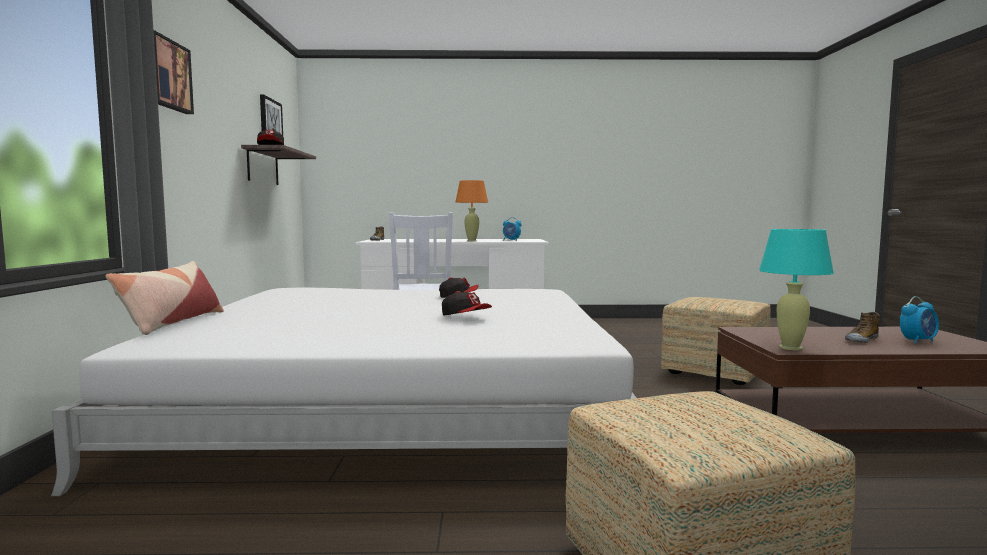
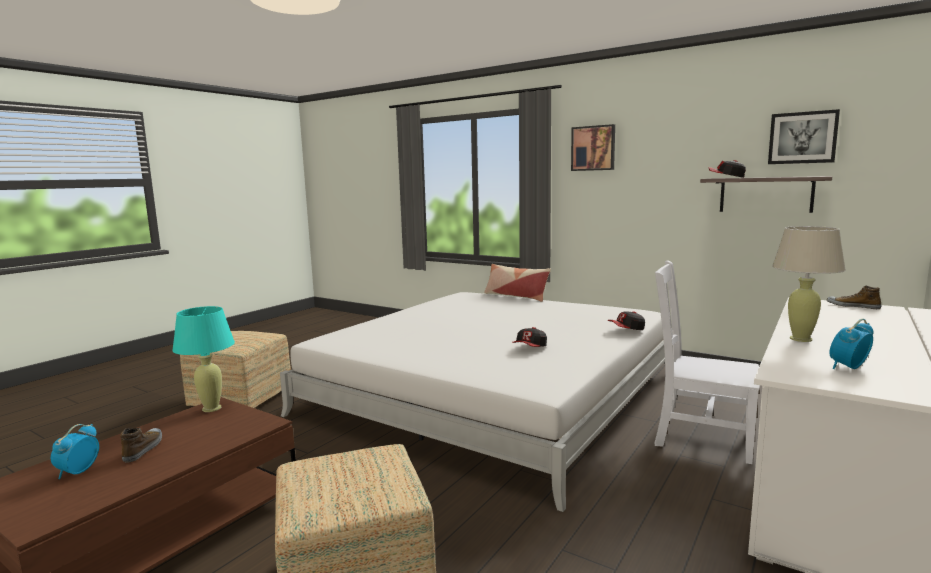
camera: 125 degrees right, 5 degrees up
cap [442,291,492,316] -> cap moved to [608,311,645,330]
orange table lamp [455,180,488,242] -> beige table lamp [772,226,846,342]

